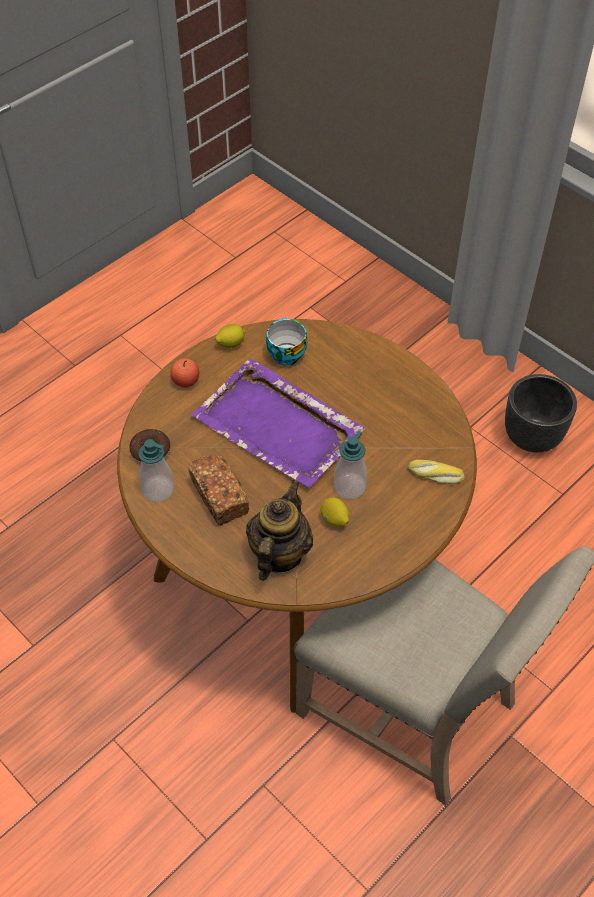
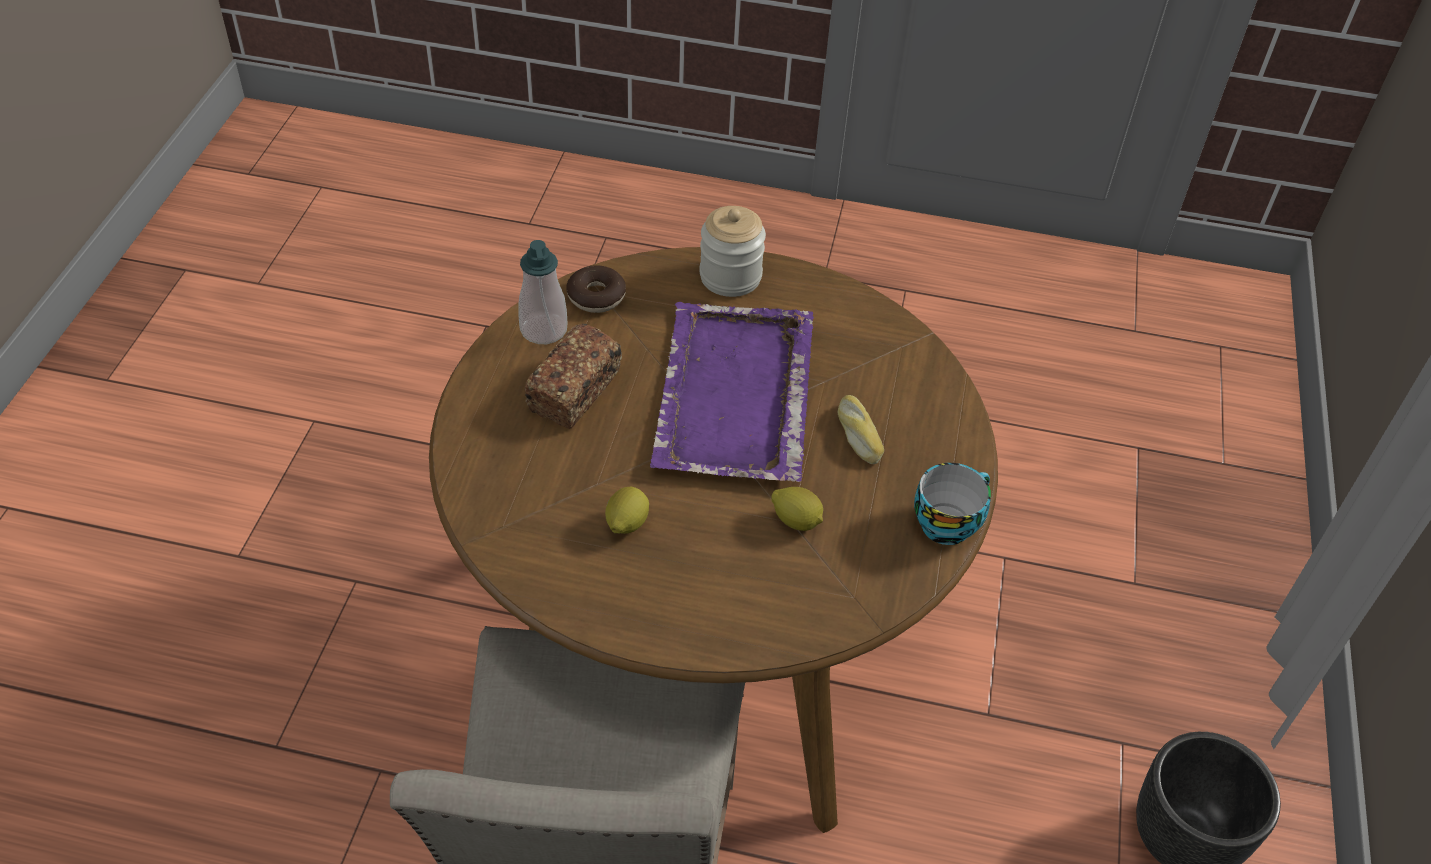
camera: 55 degrees right, 5 degrees down
apple [170,358,199,387] -> jar [699,206,766,297]
lemon [215,324,245,348] -> lemon moved to [771,487,823,531]
teapot [246,480,313,581] -> none
cup [266,317,308,366] -> cup moved to [914,463,991,545]
soap dispenser [334,431,367,499] -> none
bread [408,460,464,484] -> bread moved to [838,395,884,464]

